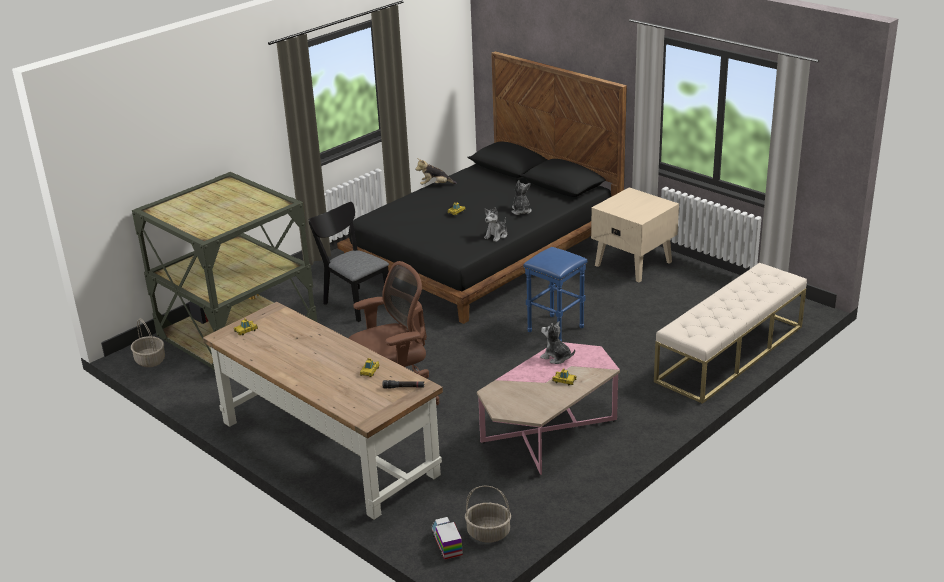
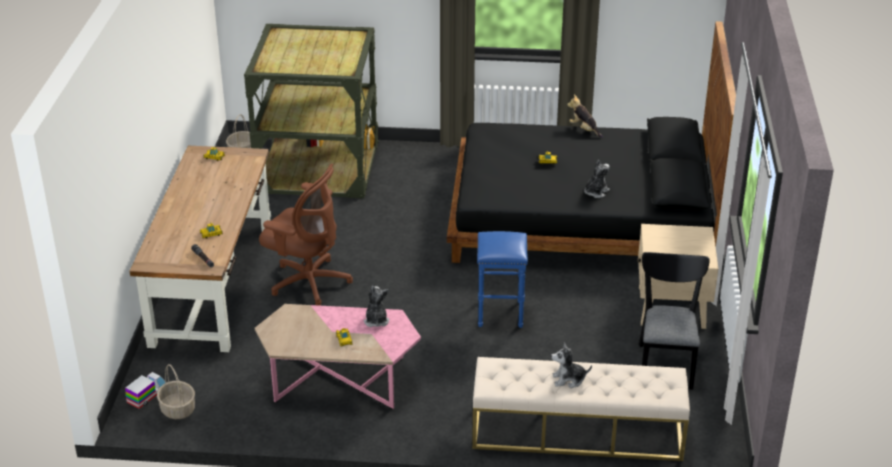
camera: 50 degrees right, 5 degrees up
black chair [309,202,389,322] -> black chair moved to [639,252,710,390]
plush toy [484,207,507,242] -> plush toy moved to [551,343,592,388]

